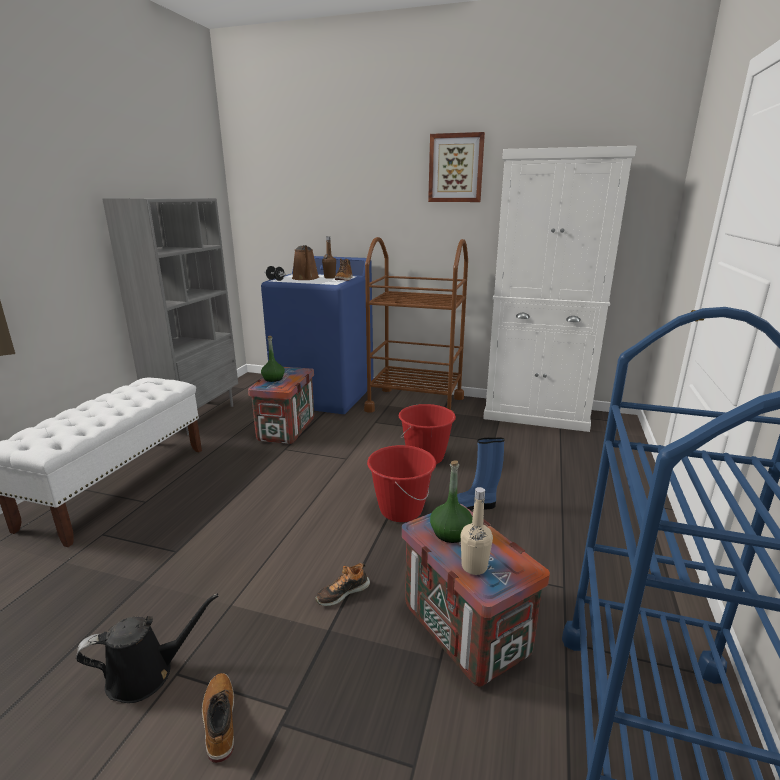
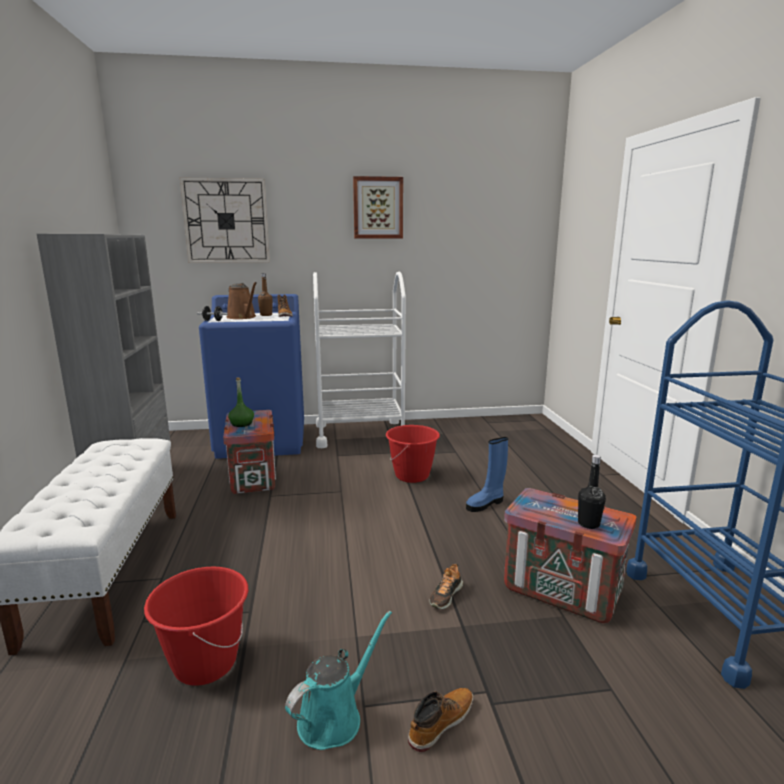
camera: 25 degrees left, 5 degrees down
black watering can [76,594,218,703] -> turquoise watering can [285,611,392,750]
boot [202,673,234,763] -> boot turned 90 degrees clockwise [408,688,473,752]
brown cart [364,237,468,412] -> white cart [313,272,406,448]
red bucket [367,445,436,522] -> red bucket moved to [144,567,248,686]
green bottle [430,460,473,543] -> none
beige bottle [461,487,493,575] -> black bottle [578,455,606,529]
white cabinet [483,146,636,432] -> none
none -> wall clock [179,177,270,263]

